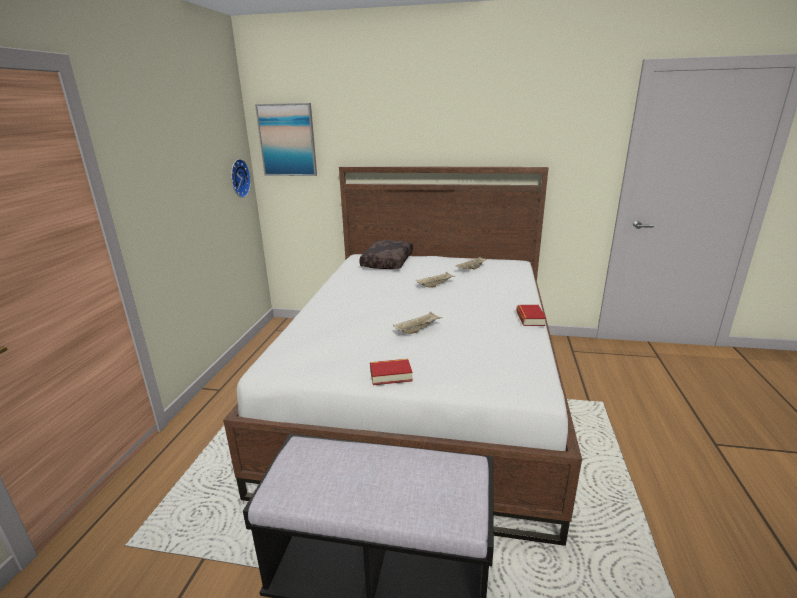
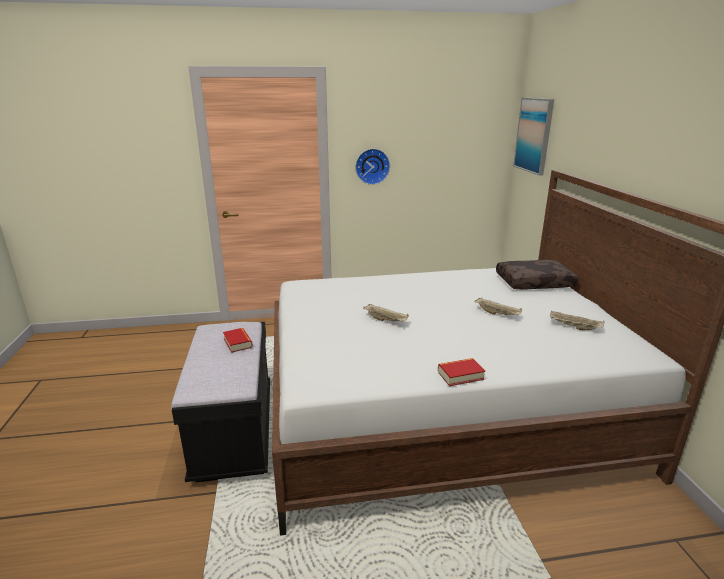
camera: 70 degrees right, 0 degrees up
wall clock [231,159,251,198] -> wall clock moved to [355,149,390,185]
book [370,359,413,385] -> book moved to [223,328,253,353]

